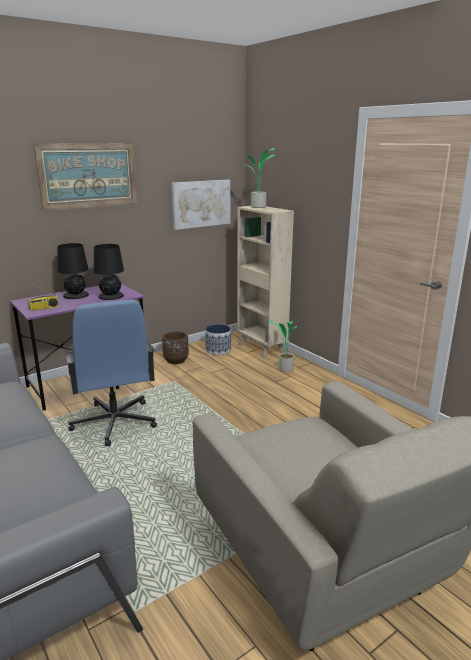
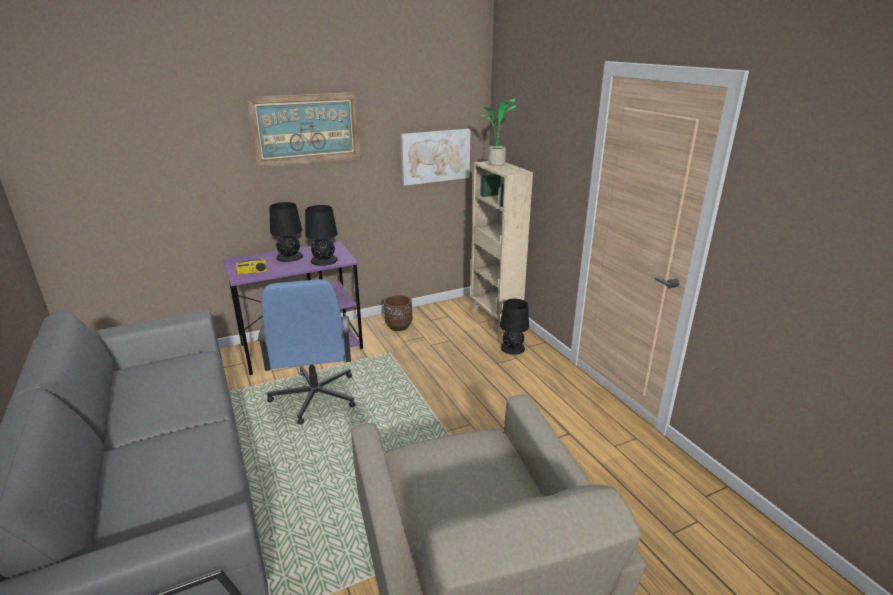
camera: 10 degrees right, 5 degrees up
planter [205,324,231,355] -> none
potted plant [267,321,305,372] -> black table lamp [500,299,529,355]

